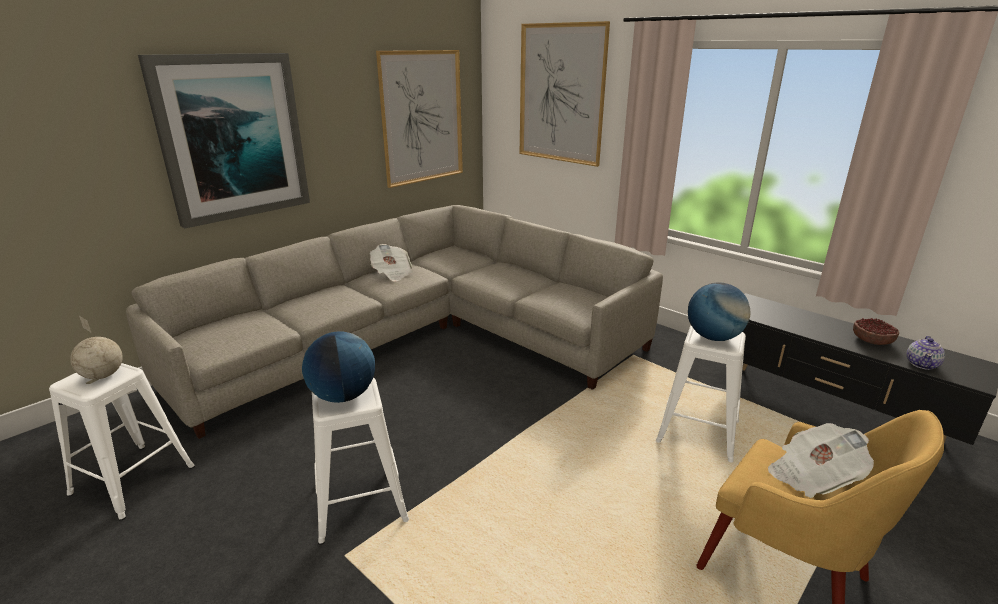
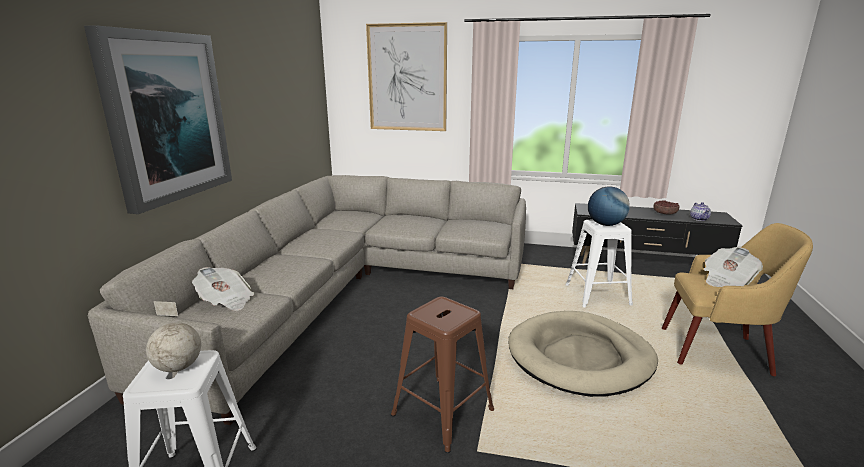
camera: 30 degrees left, 5 degrees down
globe [302,331,375,403] -> none
white stool [312,377,409,545] -> brown stool [391,297,494,453]
newspaper [370,244,413,281] -> newspaper moved to [192,267,255,311]
picture [376,50,463,188] -> none
none -> beige dog bed [508,311,658,397]

